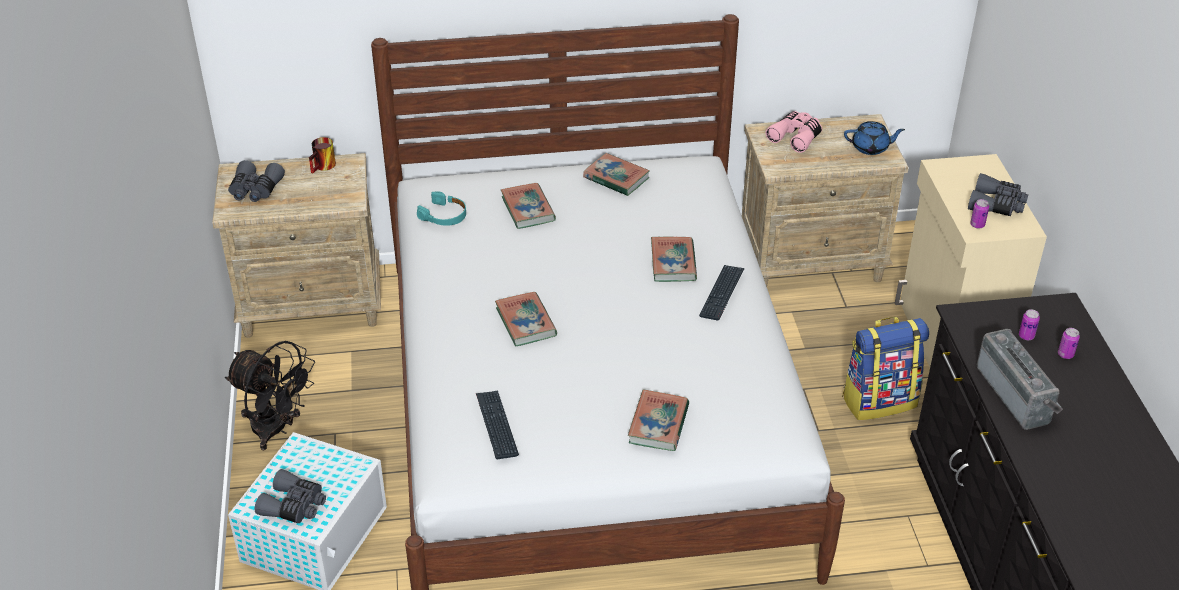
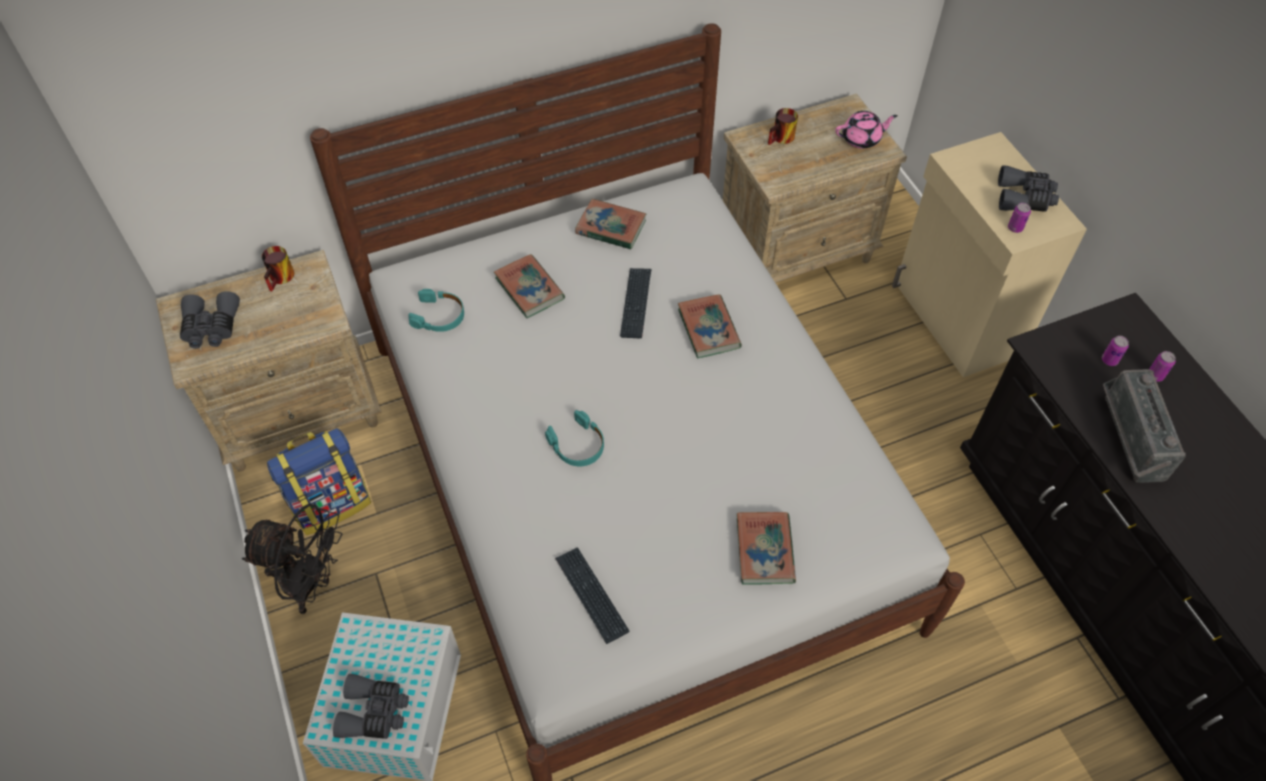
camera: 15 degrees left, 15 degrees up
book [495,292,557,347] -> turquoise headphones [545,410,604,466]
keyboard [699,265,744,321] -> keyboard moved to [620,268,652,338]
pink binoculars [766,111,822,153] -> mug [768,108,798,145]
backpack [842,317,929,420] -> backpack moved to [267,428,371,535]
blue teapot [844,121,905,155] -> pink teapot [835,111,898,149]
radio [977,329,1063,430] -> radio turned 150 degrees counterclockwise [1103,369,1186,483]

